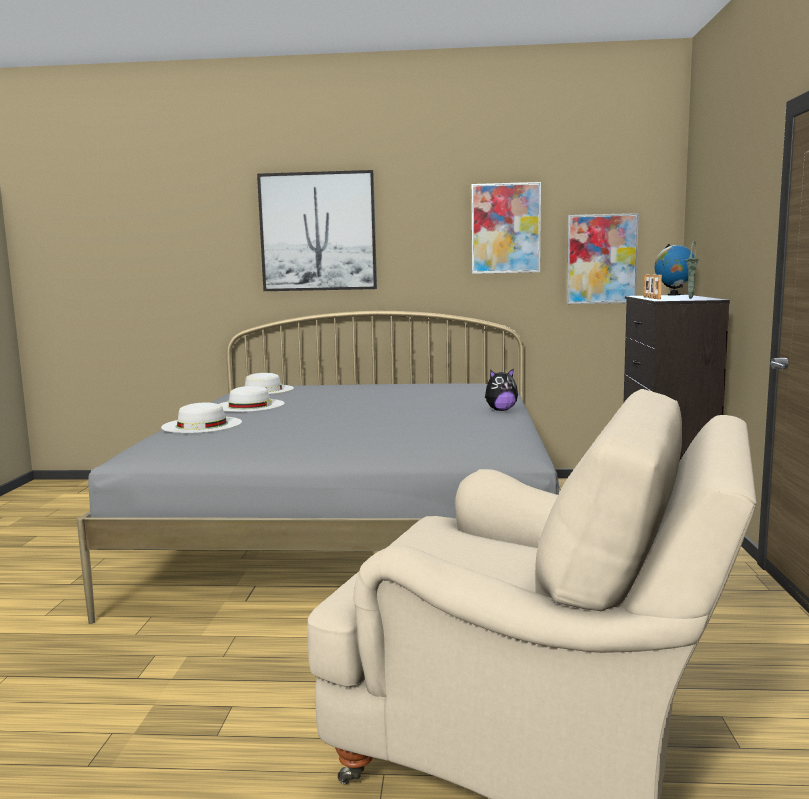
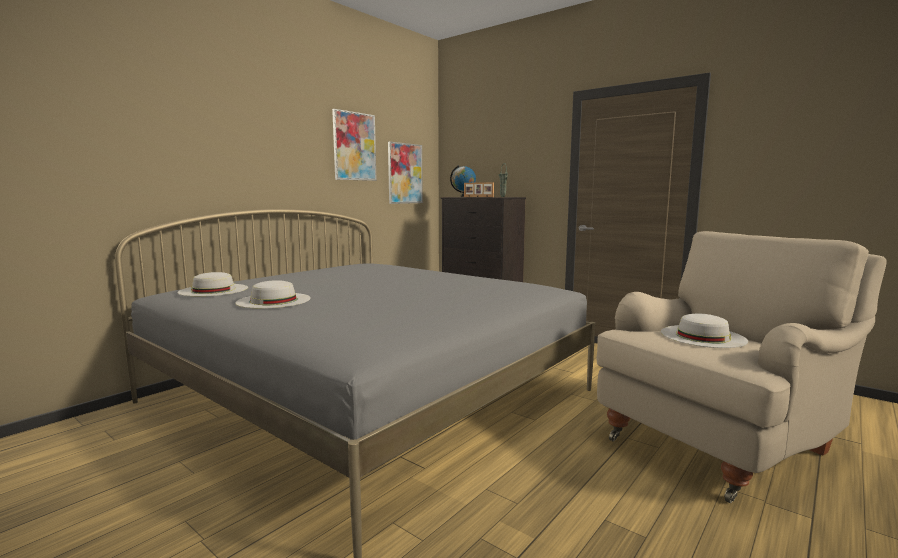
camera: 55 degrees left, 0 degrees up
white hat [161,402,242,433] -> white hat moved to [661,313,748,348]
picture [257,170,377,291] -> none
plush toy [485,368,518,411] -> none

